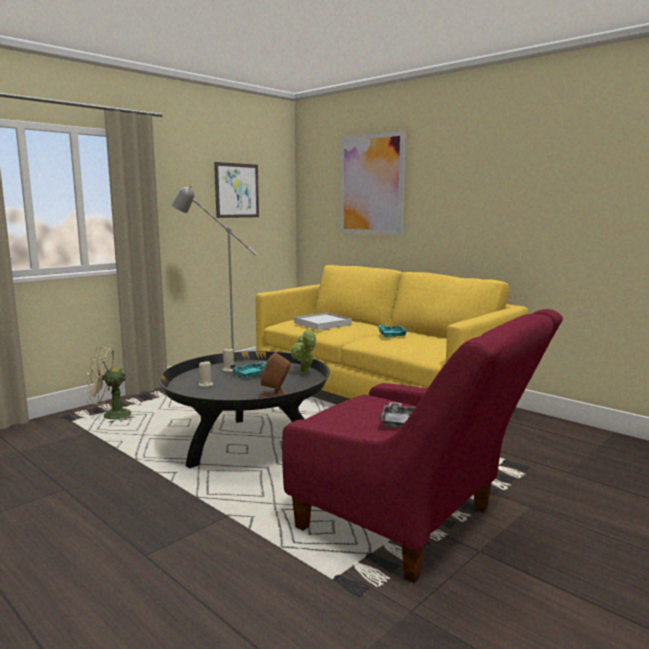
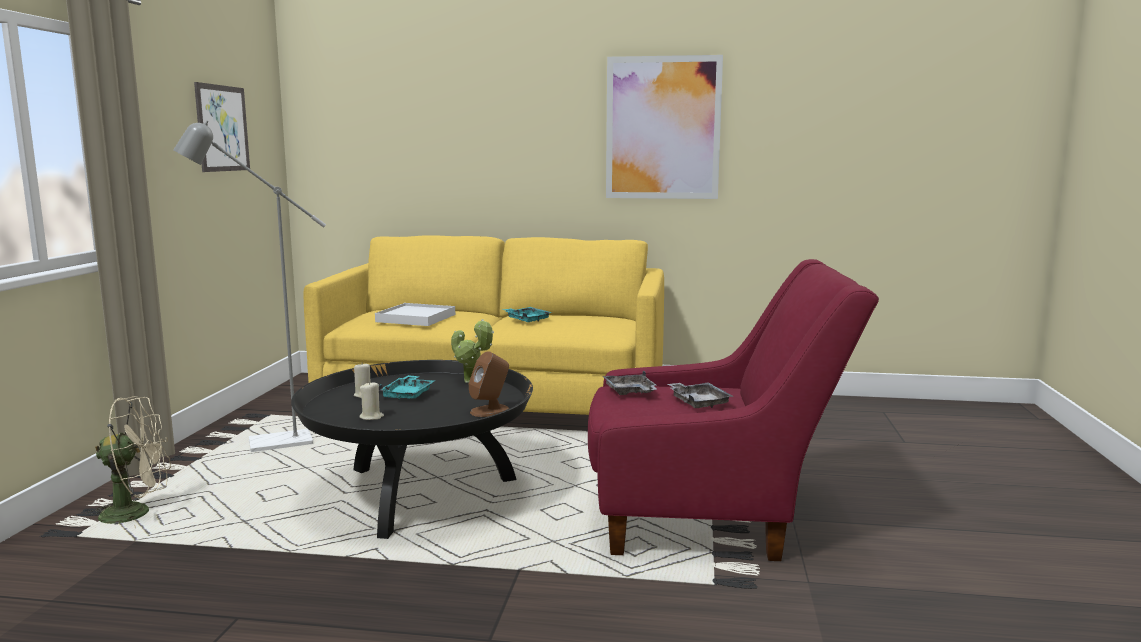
camera: 35 degrees left, 0 degrees up
beige fan [86,347,134,423] -> beige fan turned 150 degrees counterclockwise [88,396,171,528]
picture [341,131,406,235] -> picture moved to [606,55,723,199]
none -> grey tray [603,370,657,395]

